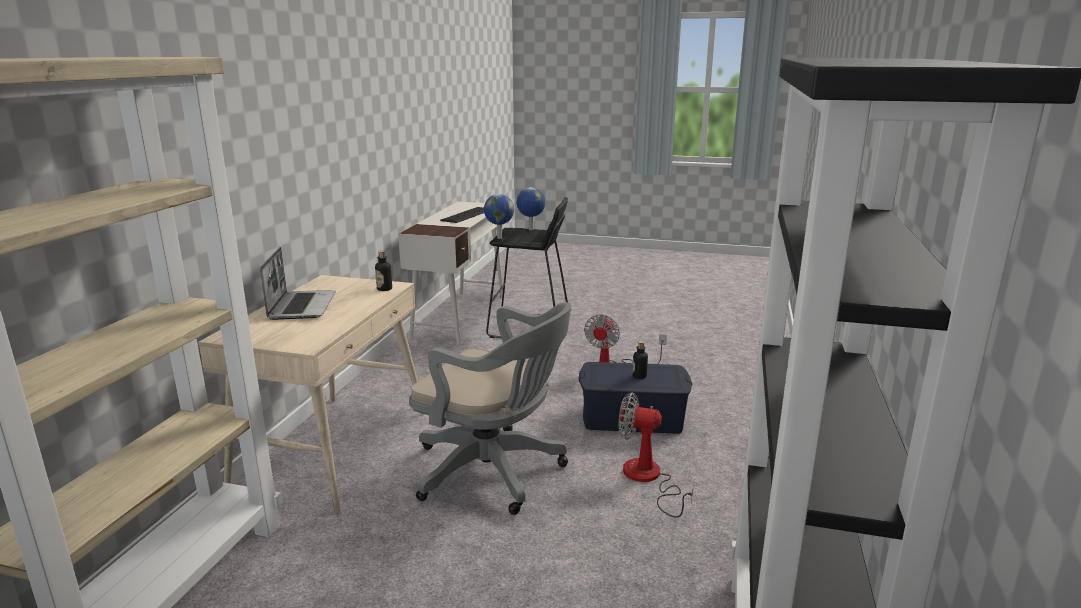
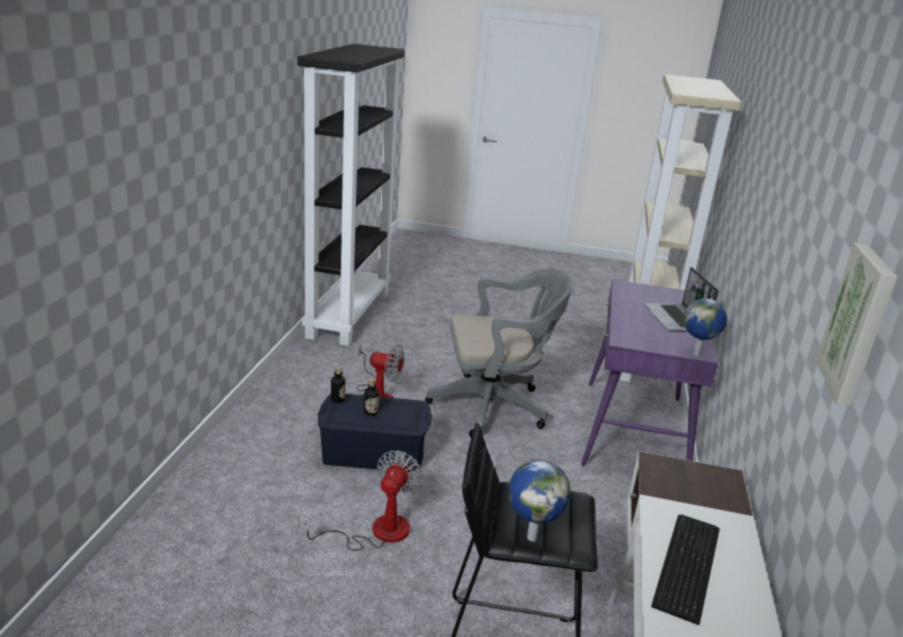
camera: 175 degrees right, 5 degrees up
beige desk [198,275,418,514] -> purple desk [581,279,719,466]
bottle [375,250,392,291] -> bottle moved to [331,366,346,403]
grey office chair [409,302,572,515] -> grey office chair turned 150 degrees clockwise [425,269,573,437]
globe [484,194,514,239] -> globe moved to [684,298,727,356]
none -> picture [815,243,898,406]

